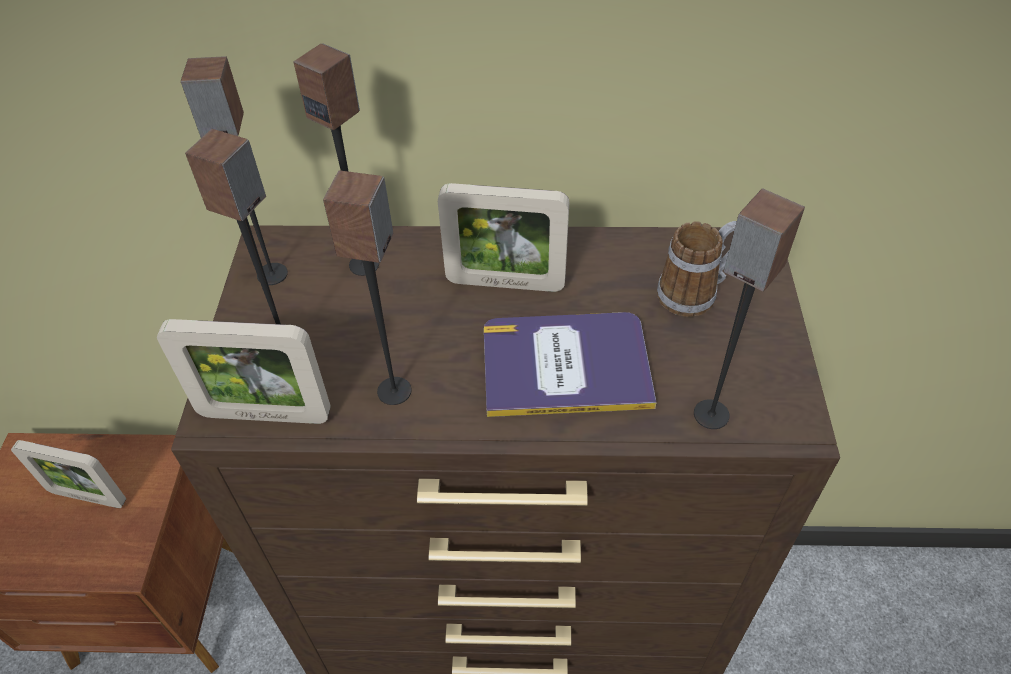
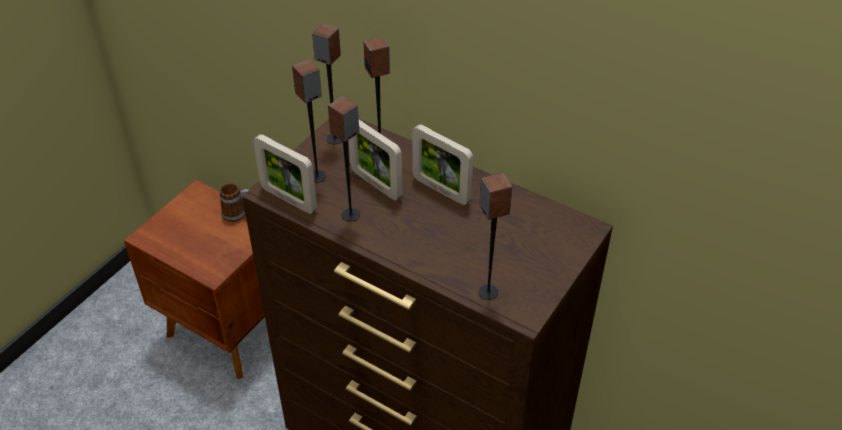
camera: 30 degrees right, 5 degrees down
picture frame [11,440,126,508] -> picture frame moved to [349,120,402,201]
book [484,312,656,417] -> none
mug [657,221,737,317] -> mug moved to [219,183,248,222]

